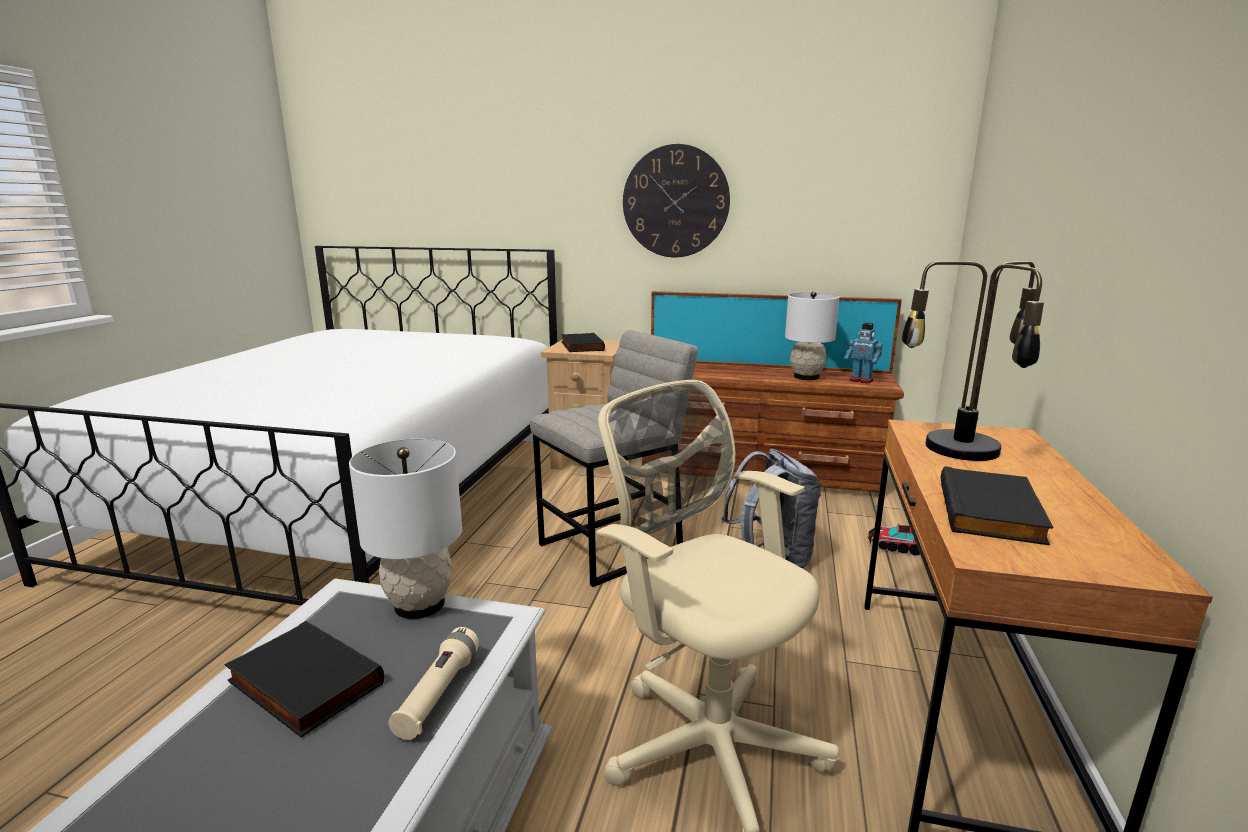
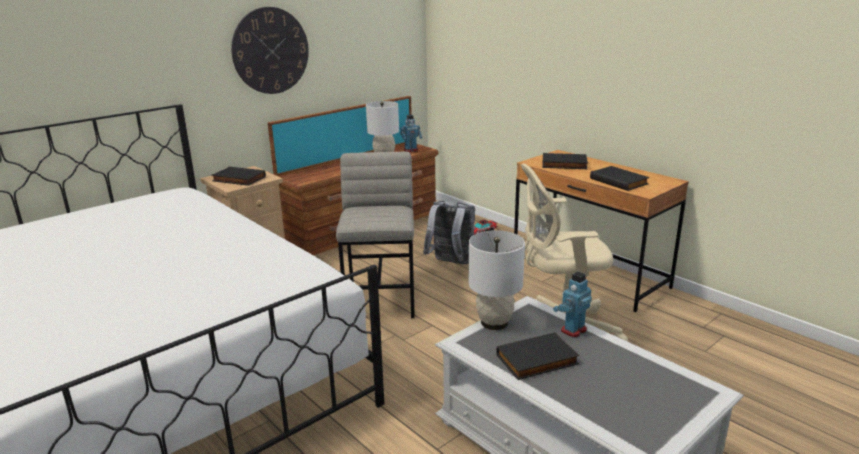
camera: 55 degrees left, 5 degrees up
beige flashlight [388,627,479,740] -> toy robot [553,271,592,338]
table lamp [902,261,1044,461] -> black book [542,153,588,169]

